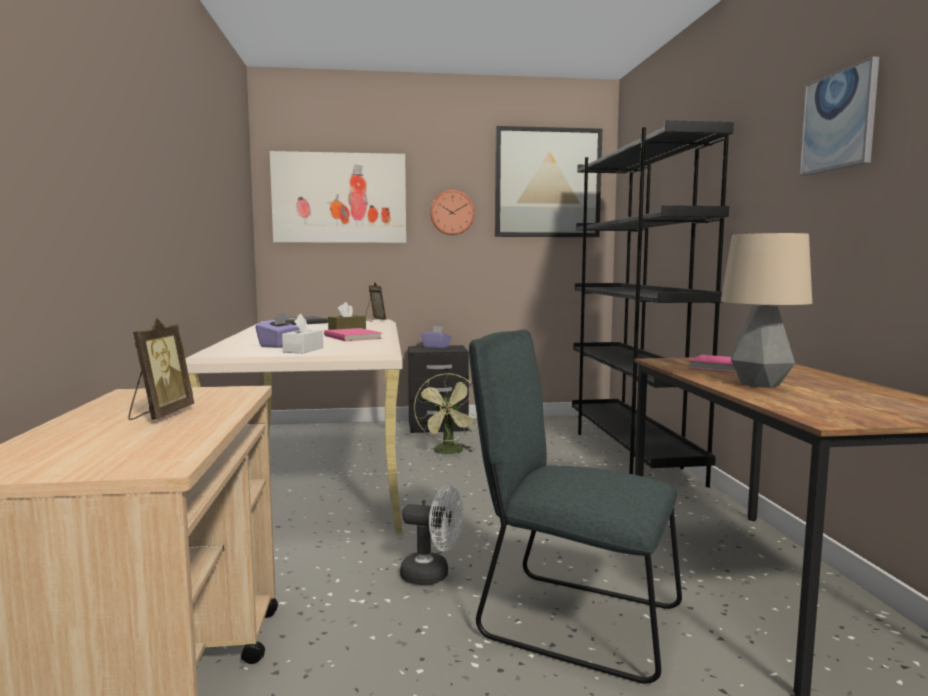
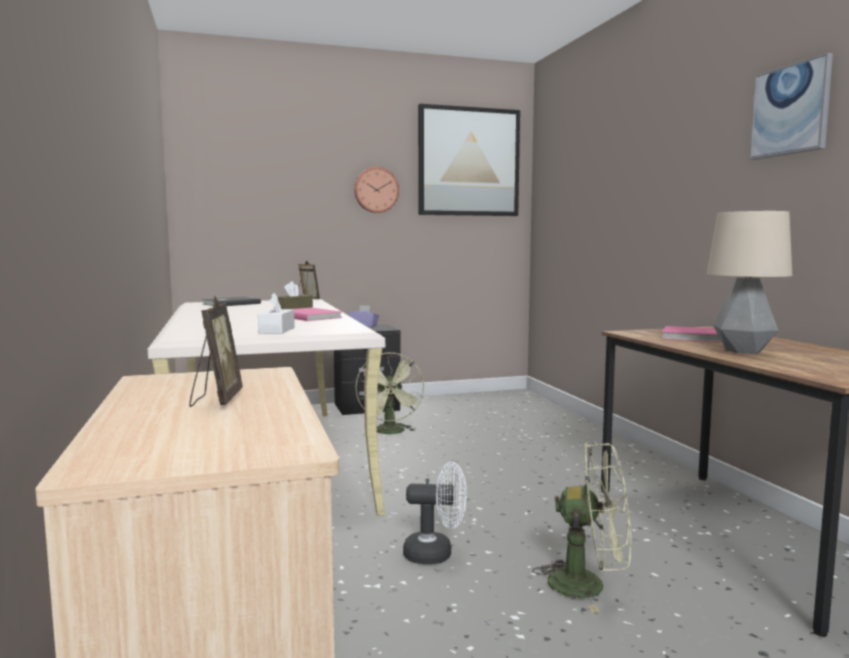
camera: 10 degrees left, 0 degrees up
purple tissue box [256,313,300,348] -> none
picture [270,151,406,243] -> none
grey chair [469,329,682,684] -> green fan [532,442,631,613]
black bookcase [572,120,734,487] -> none

